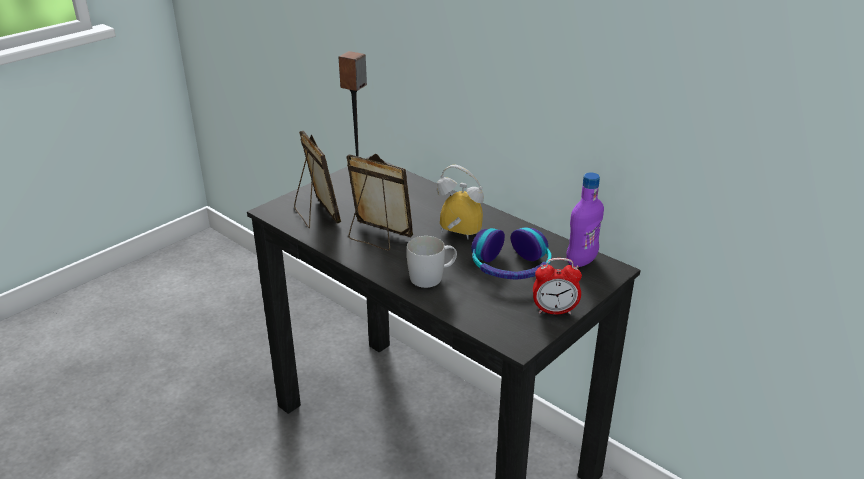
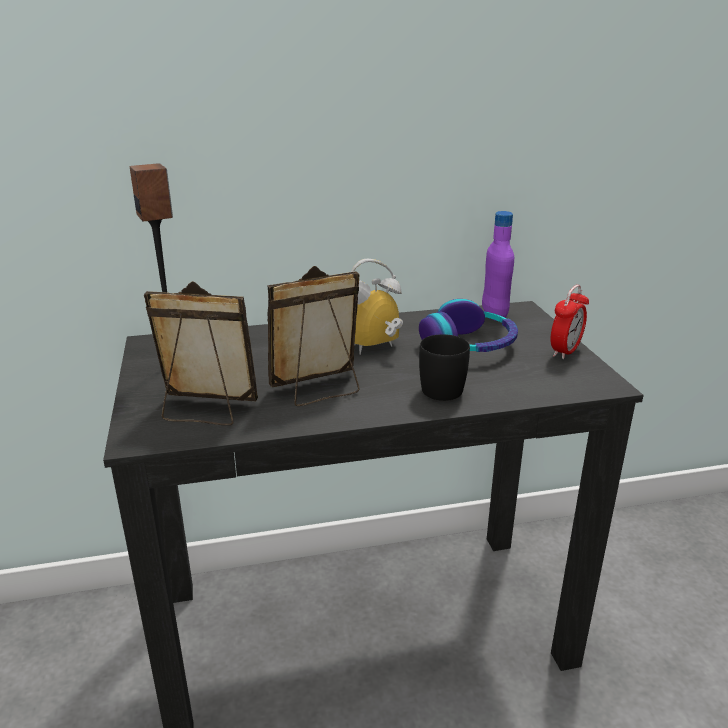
camera: 55 degrees left, 5 degrees down
white mug [407,236,457,288] -> black mug [419,334,470,401]

